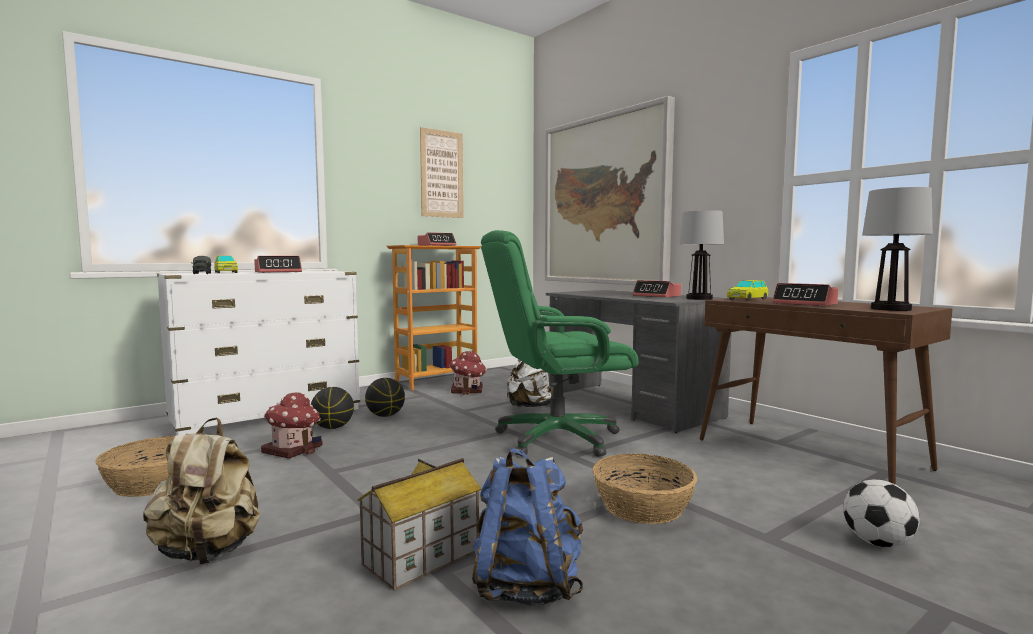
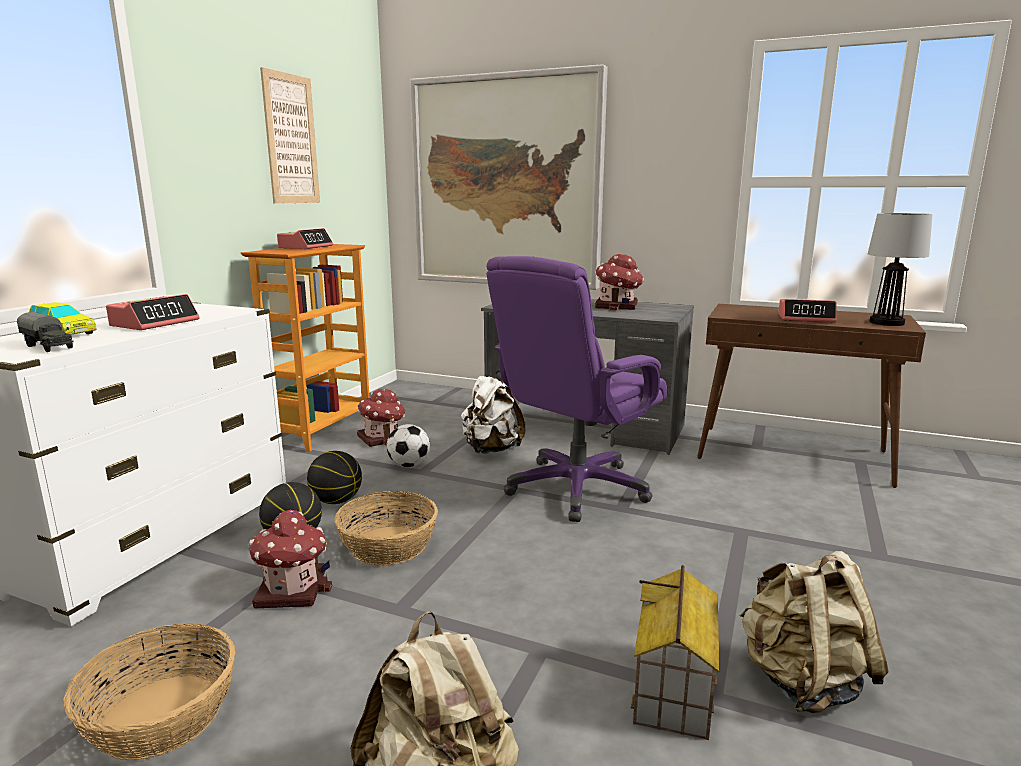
camera: 30 degrees left, 10 degrees up
blue backpack [472,448,583,606] -> beige backpack [740,551,889,713]
green office chair [481,230,639,457] -> purple office chair [486,256,667,522]
basket [593,453,697,524] -> basket moved to [334,491,438,565]
alarm clock [632,280,681,298] -> toy house [595,254,644,310]
table lamp [679,210,724,300] -> none
toy car [727,280,769,301] -> none
football [843,479,920,547] -> football moved to [387,424,430,467]

